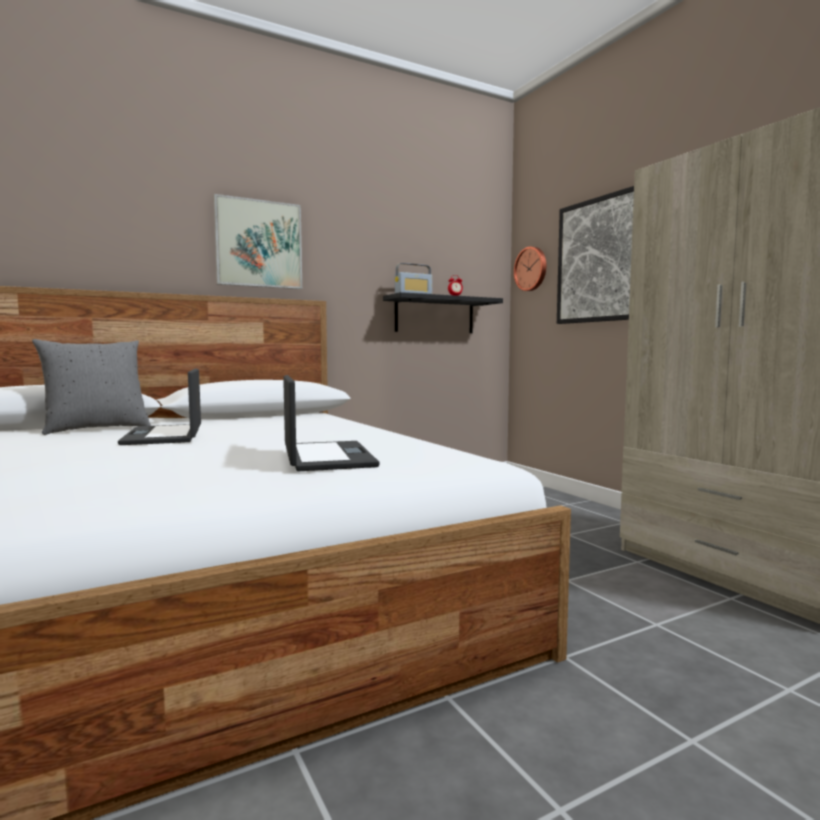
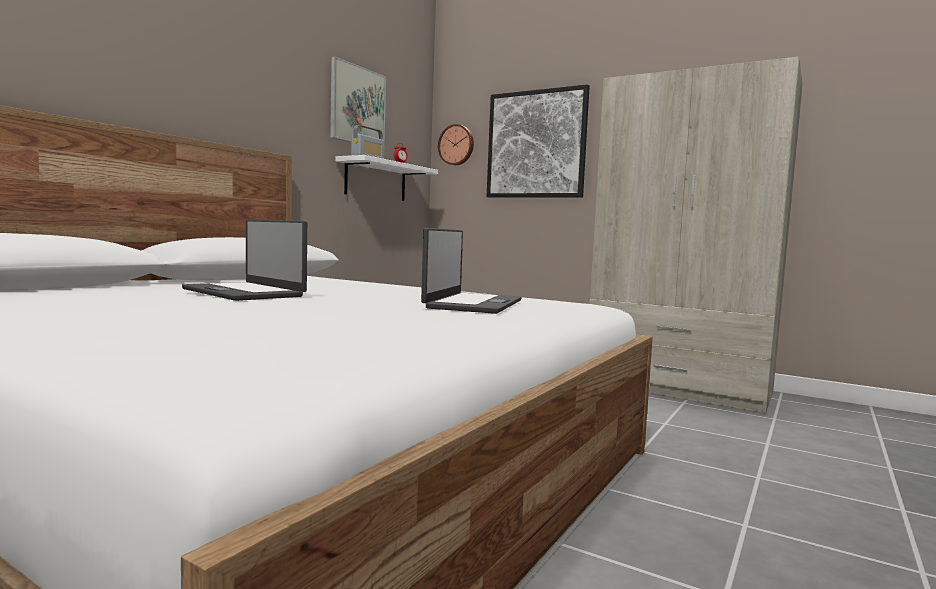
camera: 30 degrees left, 0 degrees up
grey pillow [32,339,151,435] -> none
picture [214,194,302,289] -> picture moved to [330,56,386,145]
laptop [283,375,380,471] -> laptop turned 60 degrees clockwise [421,228,522,314]
black shelf [383,292,503,333] -> white shelf [335,155,438,201]

